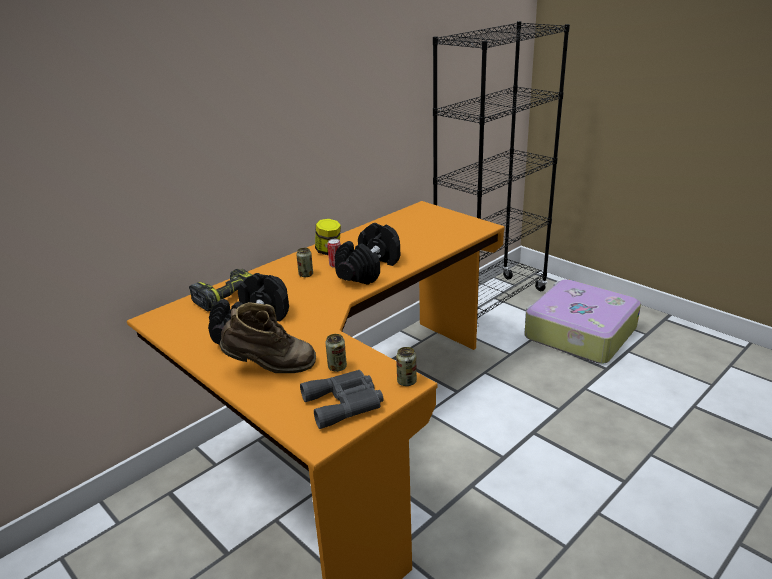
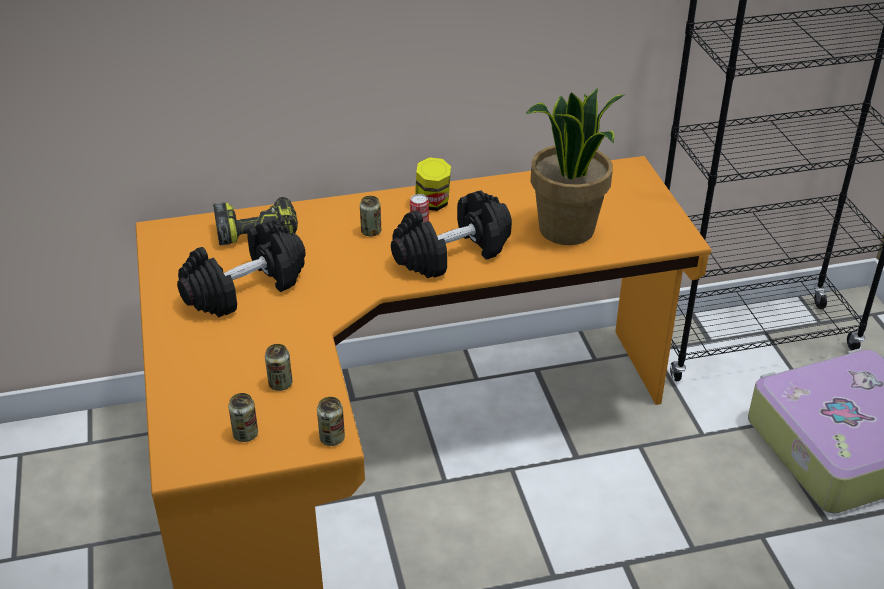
camera: 30 degrees right, 10 degrees up
brown boot [220,302,316,373] -> none
grey binoculars [300,370,383,429] -> can [228,393,258,442]
none -> potted plant [526,88,626,245]

